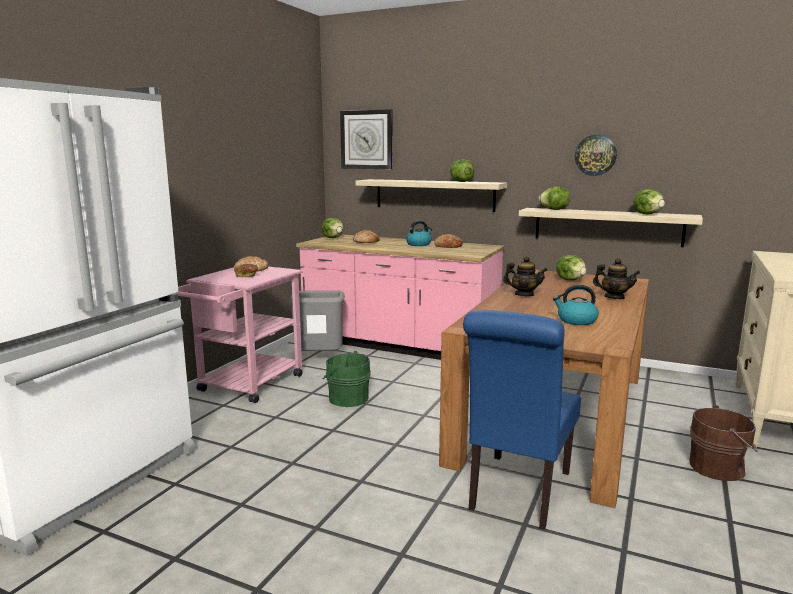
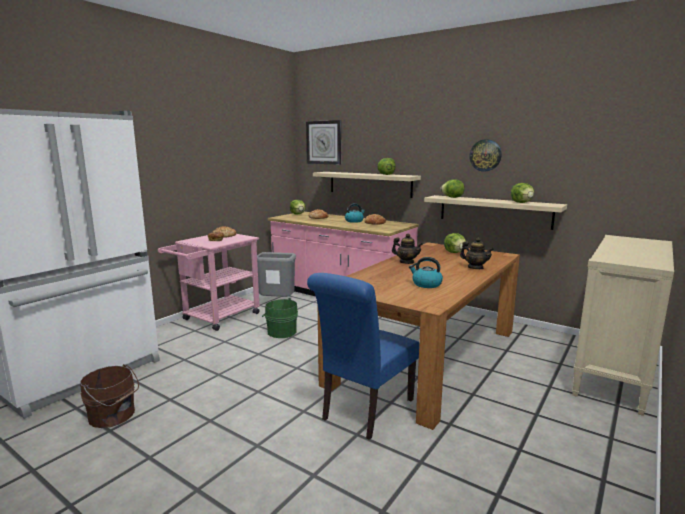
camera: 10 degrees right, 0 degrees up
brown bucket [690,405,758,481] -> brown bucket moved to [80,364,139,428]

